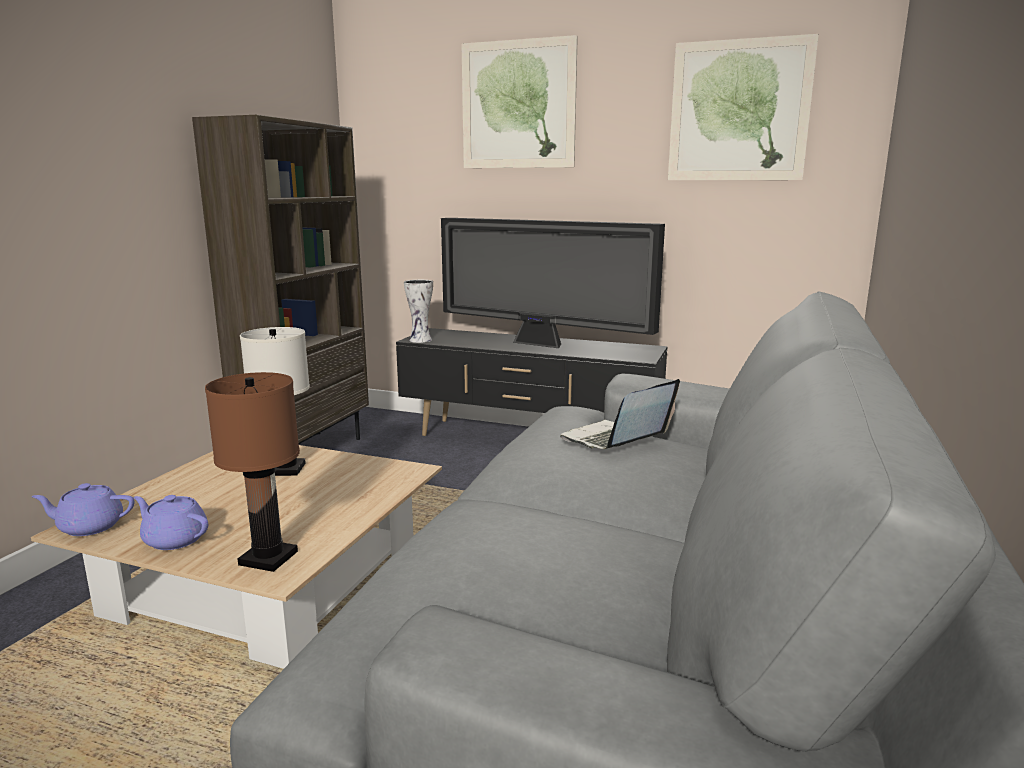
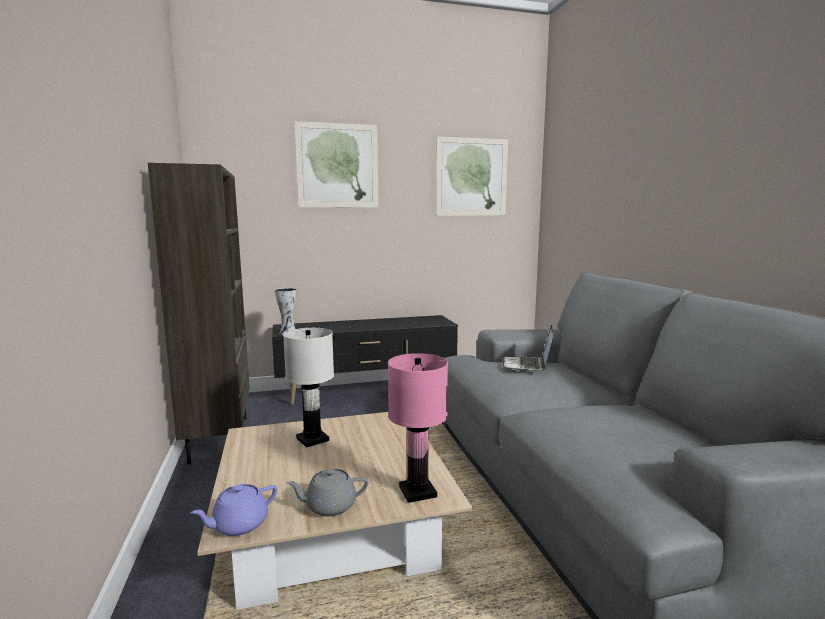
camera: 35 degrees left, 5 degrees down
purple teapot [134,495,208,550] -> grey teapot [286,469,368,516]
brown table lamp [205,372,300,572] -> pink table lamp [388,353,448,503]
television [441,218,665,348] -> none

